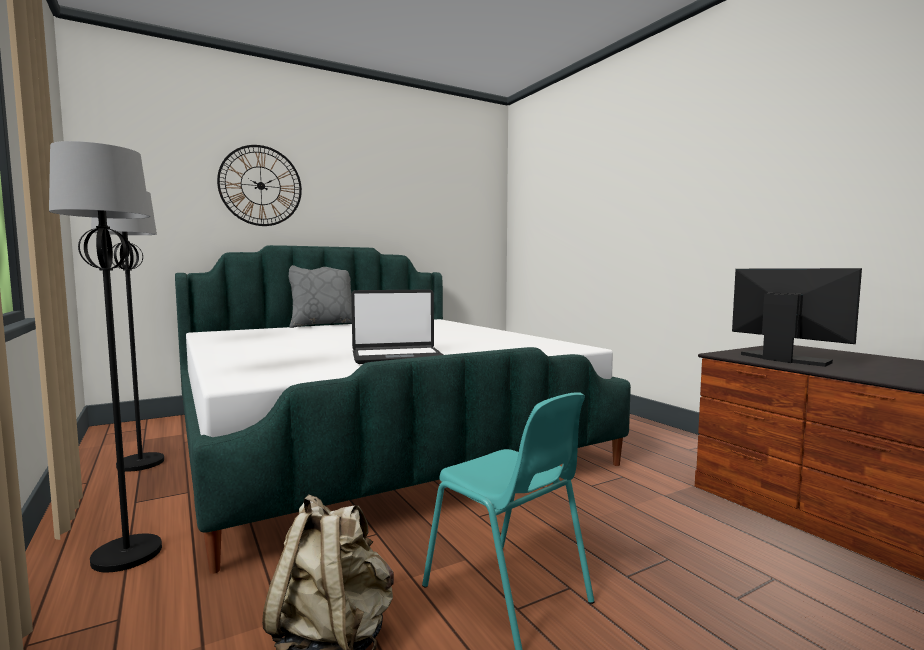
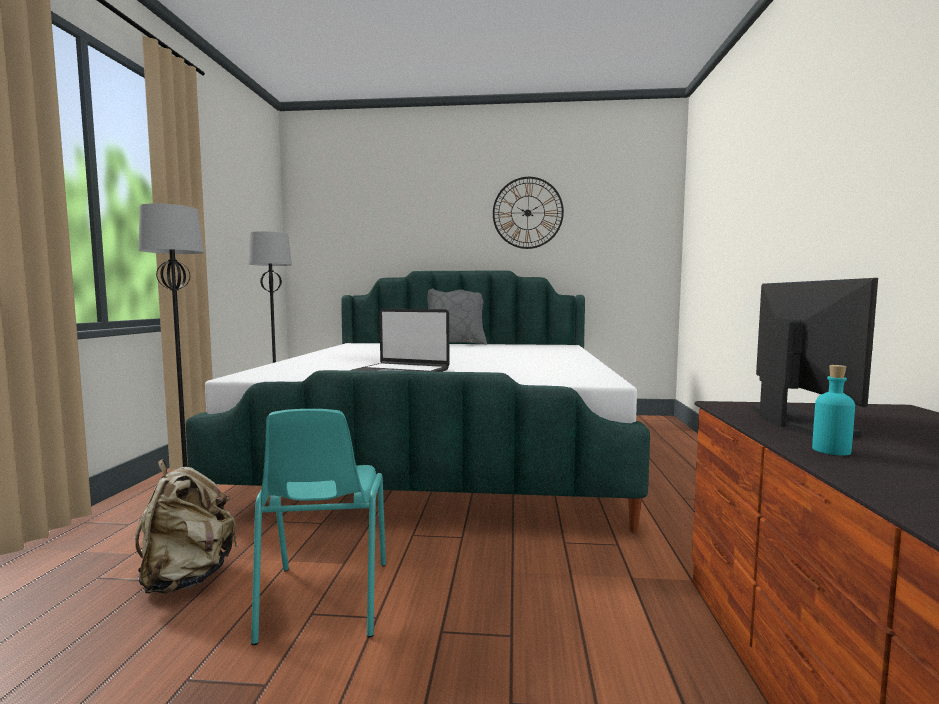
camera: 35 degrees right, 0 degrees up
wall clock [217,145,302,226] -> wall clock moved to [493,177,564,249]
none -> turquoise bottle [812,365,855,455]

